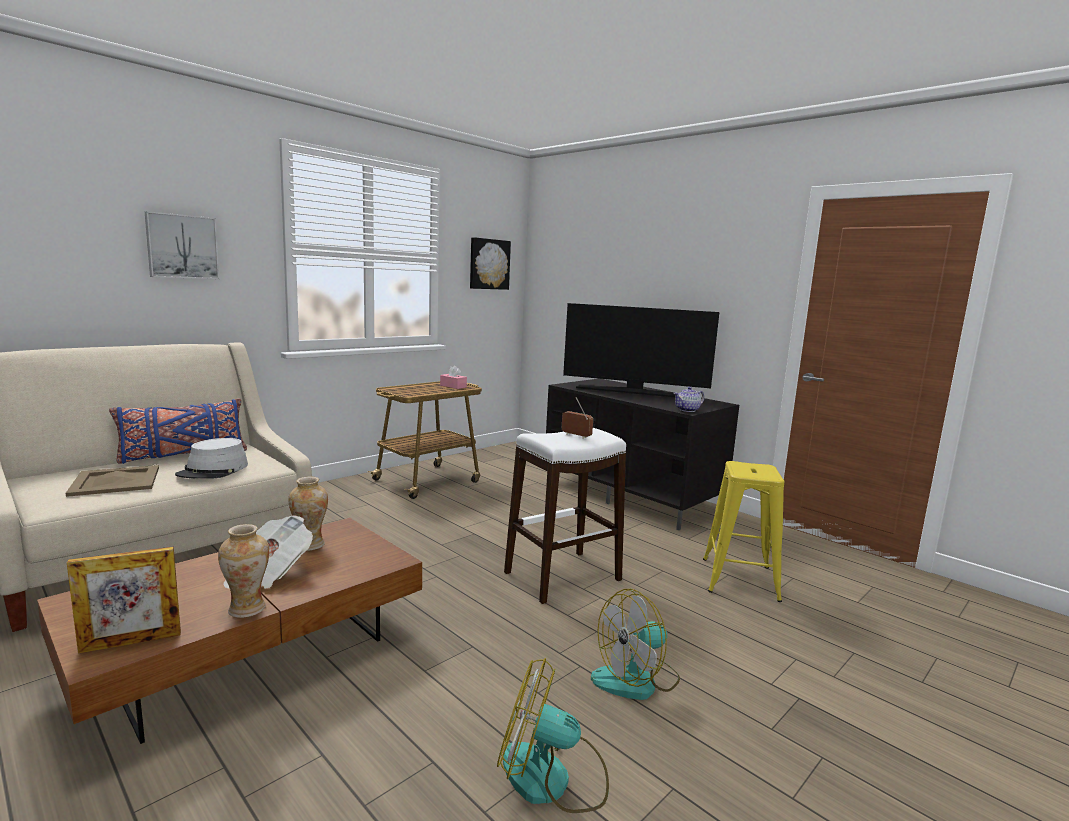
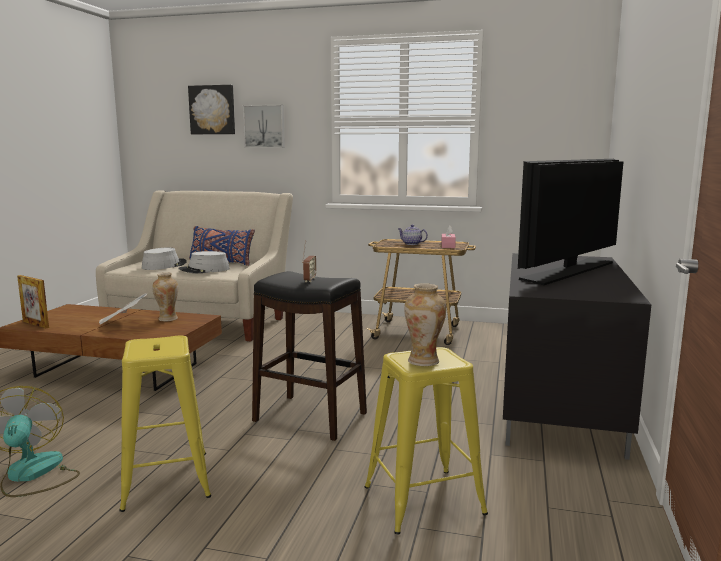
camera: 60 degrees right, 0 degrees up
beige tray [66,465,159,497] -> grey hat [142,247,187,270]
vase [218,524,269,618] -> vase moved to [404,283,446,366]
picture [470,237,511,290] -> picture moved to [188,85,235,134]
white stool [504,428,626,604] -> black stool [252,271,367,441]
television [563,303,719,397] -> television turned 60 degrees clockwise [518,159,624,285]
fan [591,589,680,700] -> yellow stool [119,335,211,512]
teapot [673,387,704,412] -> teapot moved to [397,225,428,245]

